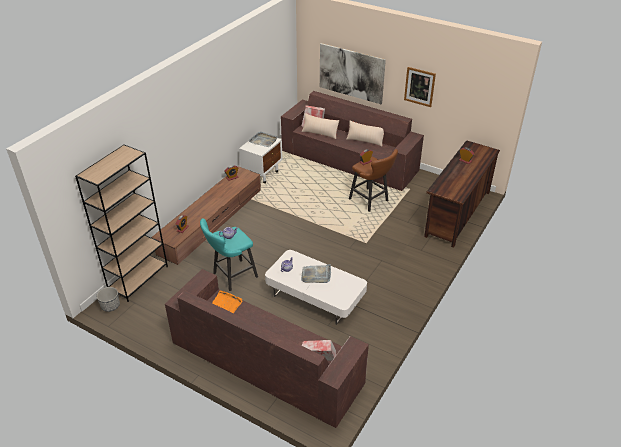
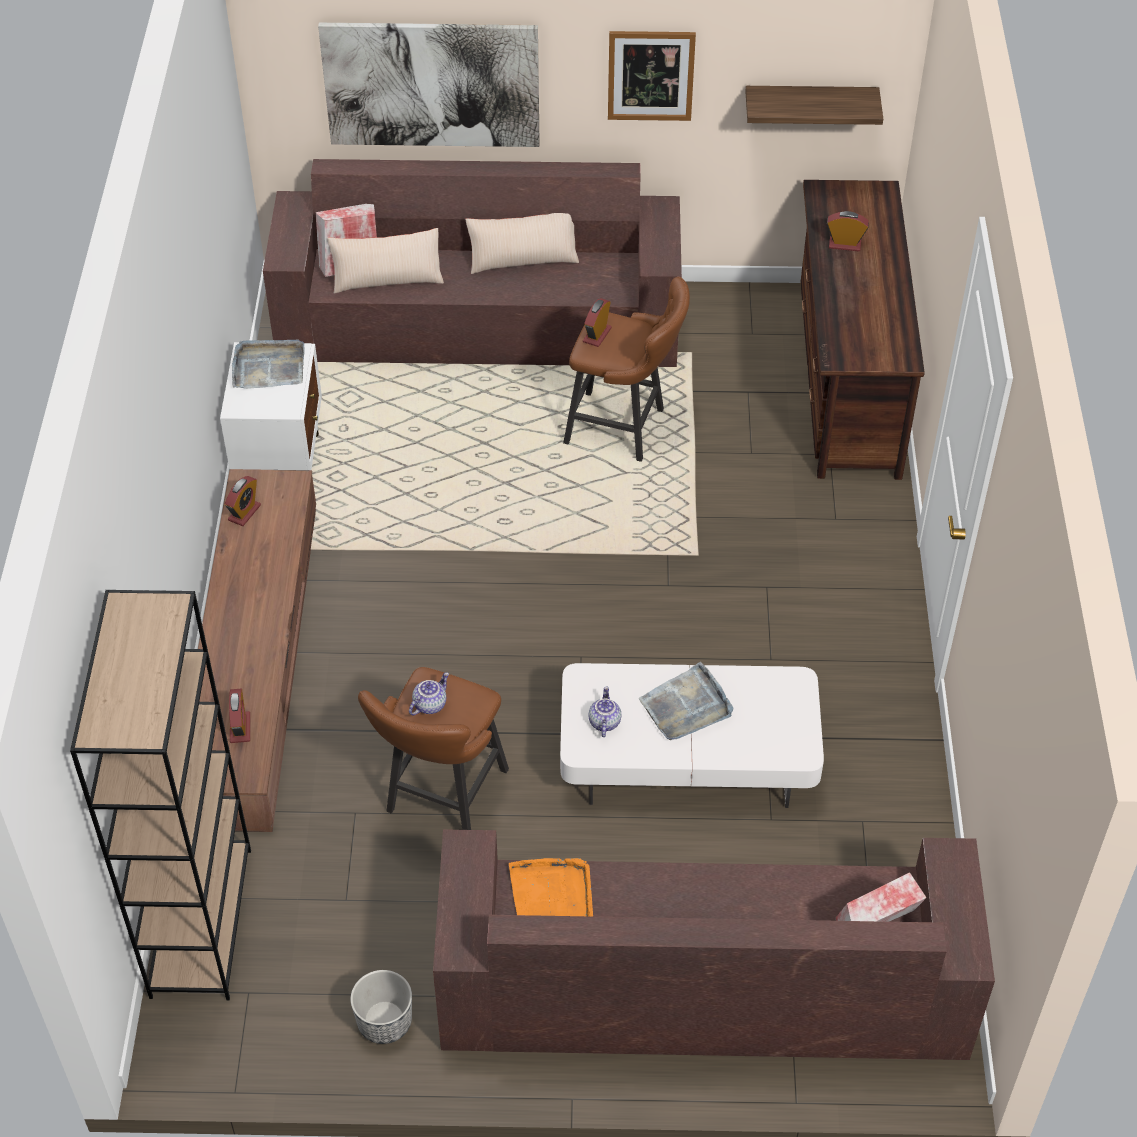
camera: 30 degrees left, 10 degrees up
planter [97,287,120,312] -> planter moved to [350,970,412,1044]
turquoise stool [200,218,258,291] -> brown stool [358,667,509,830]
none -> shelf [745,86,883,125]

